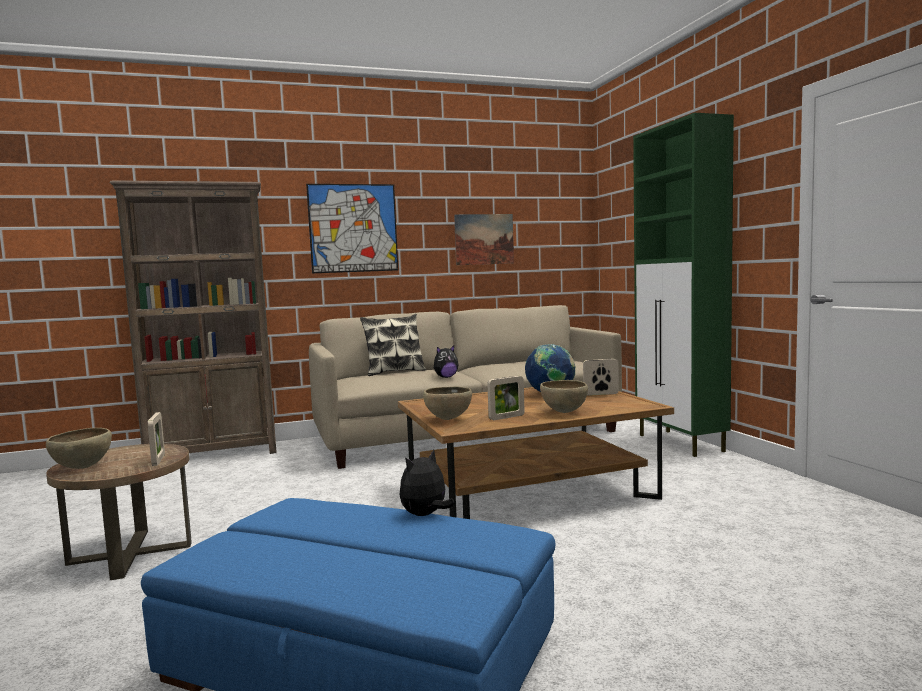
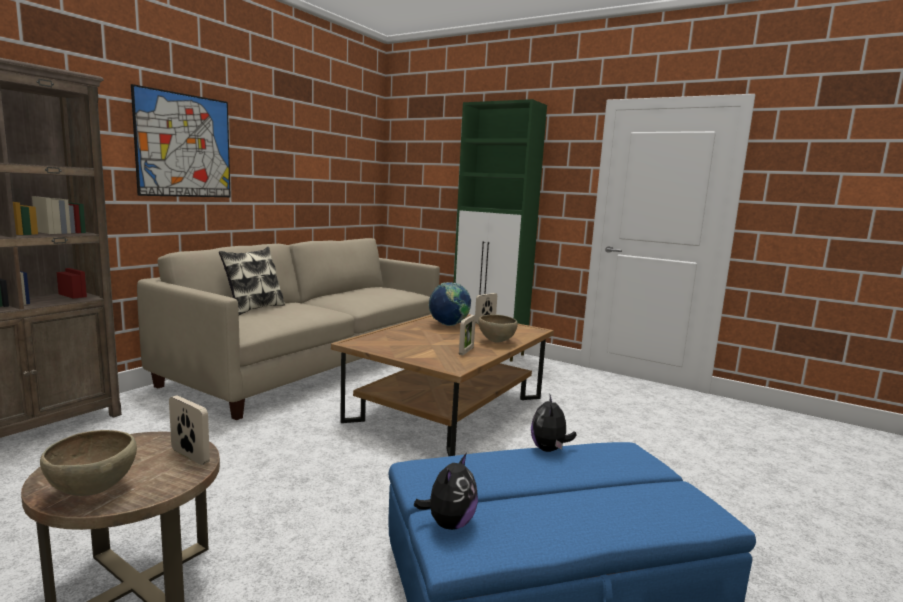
camera: 40 degrees left, 5 degrees up
brown bowl [423,386,472,420] -> none
plush toy [434,346,458,378] -> plush toy moved to [414,453,478,530]
picture [454,214,514,265] -> none

